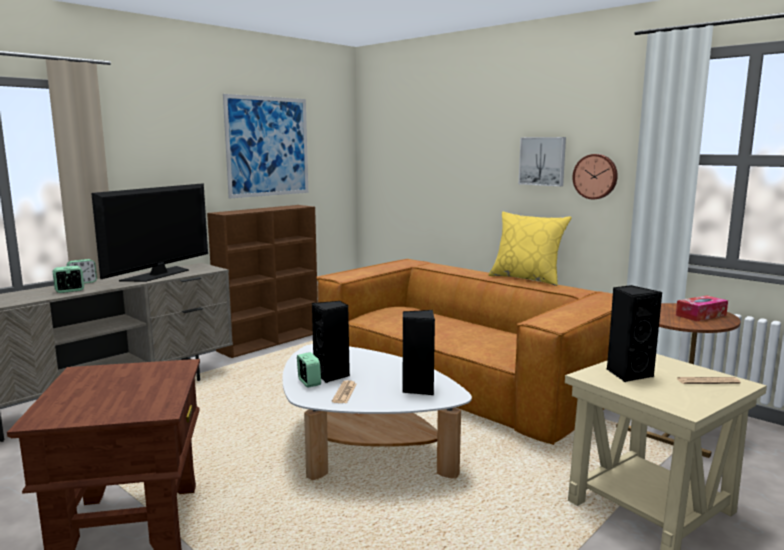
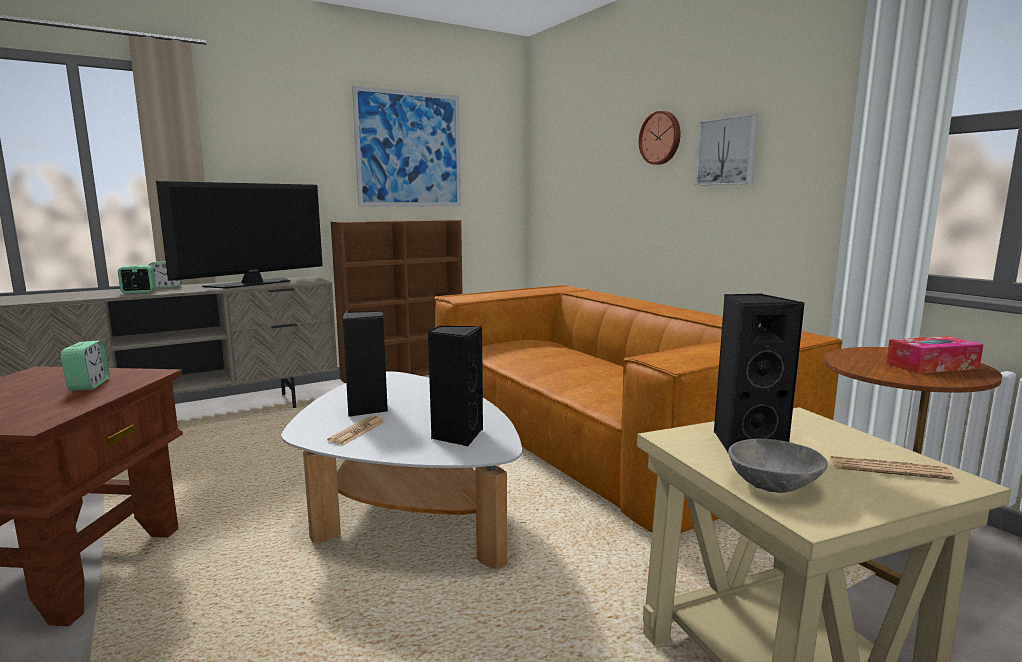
camera: 15 degrees right, 0 degrees up
alarm clock [297,352,321,388] -> alarm clock moved to [61,340,110,391]
yellow pillow [489,212,572,286] -> none
wall clock [572,154,618,199] -> wall clock moved to [639,111,680,165]
none -> grey bowl [728,439,828,493]

